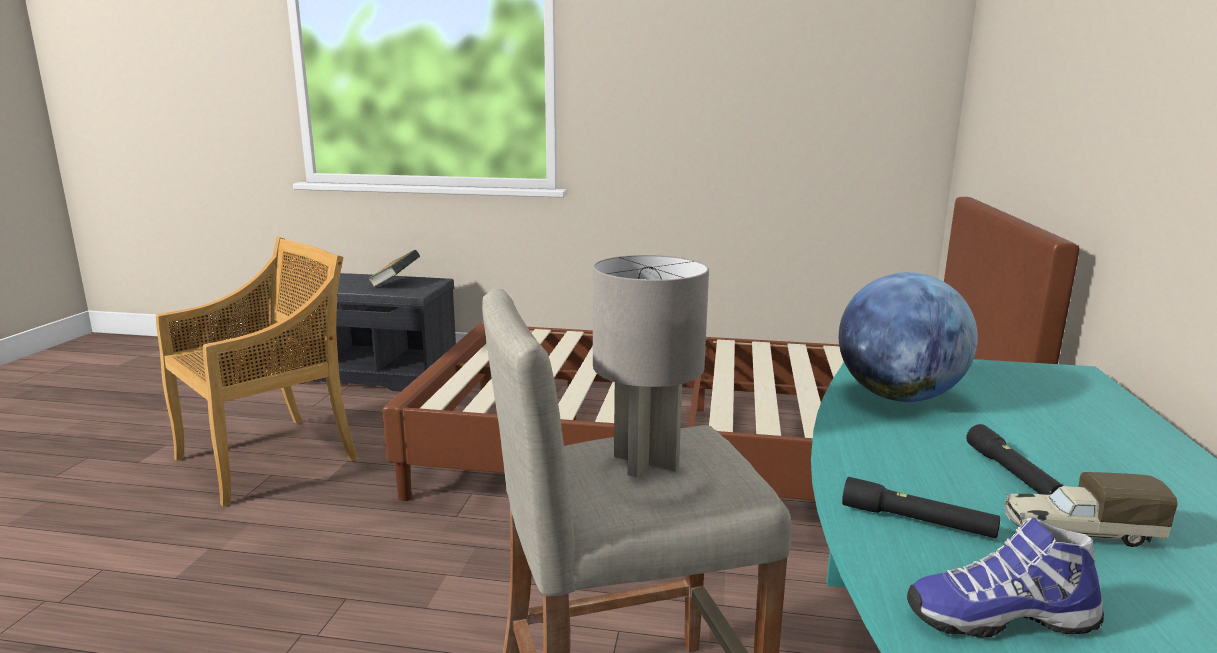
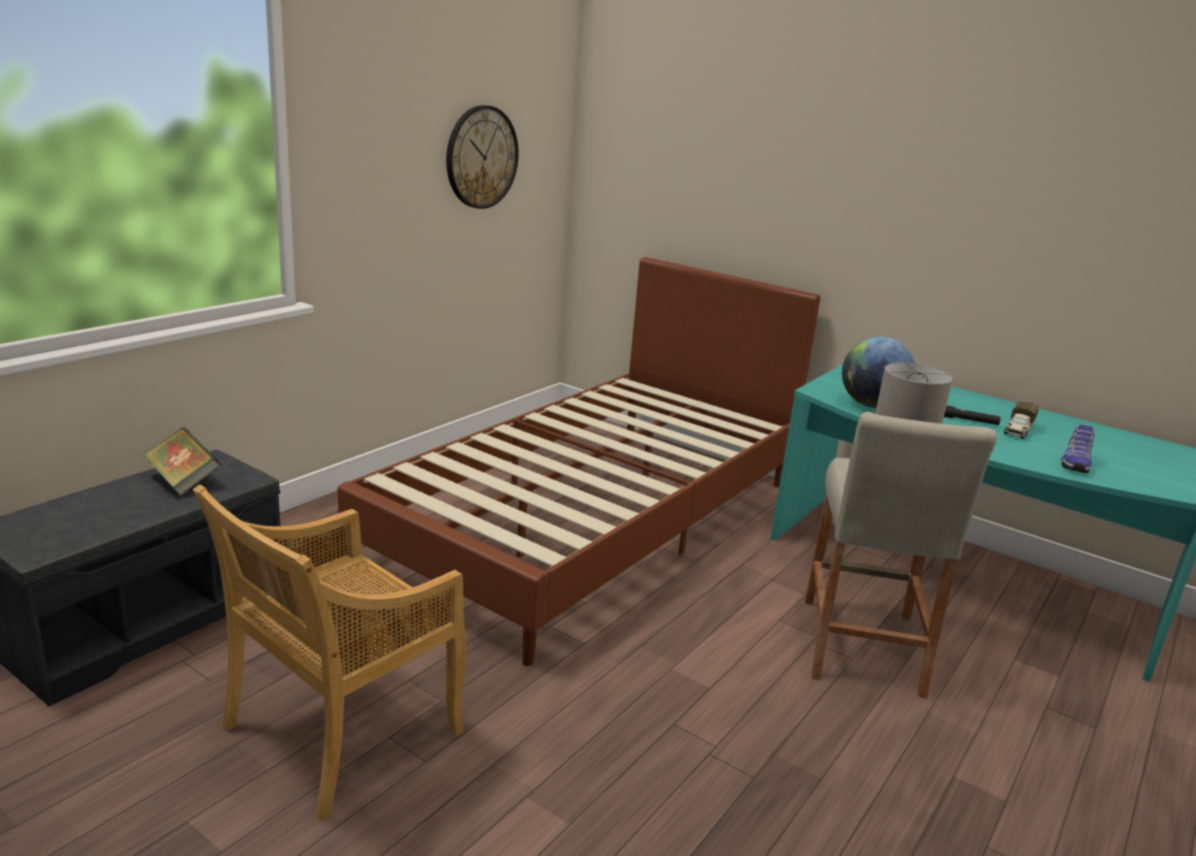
camera: 65 degrees left, 5 degrees up
beige chair [156,237,359,507] -> beige chair turned 120 degrees counterclockwise [193,485,466,822]
black flashlight [842,477,1000,538] -> none
none -> wall clock [446,105,519,209]

